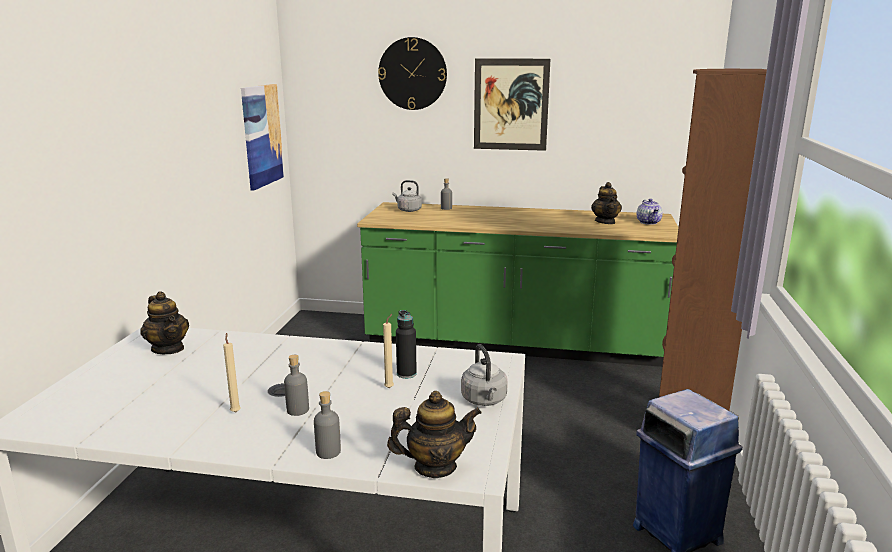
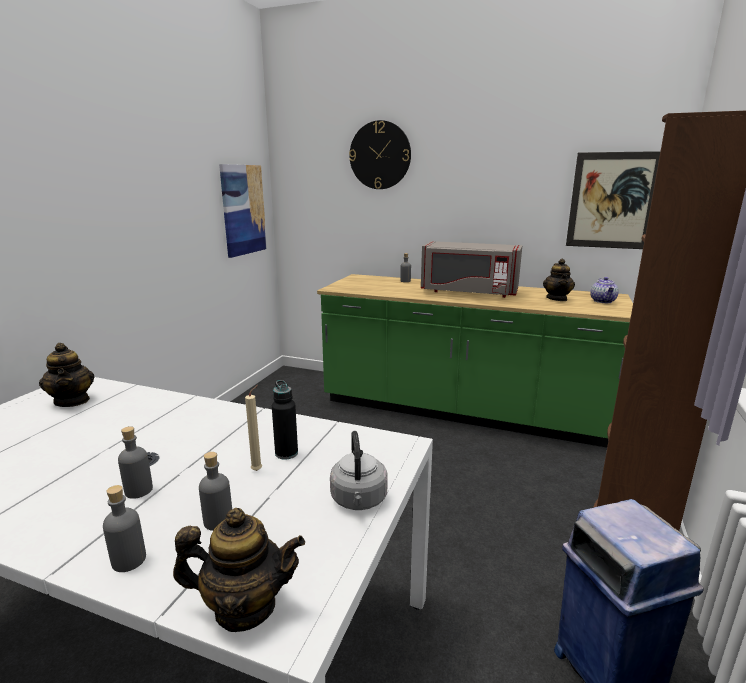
camera: 10 degrees right, 0 degrees up
beige candle [223,333,241,413] -> none
grey kettle [392,180,422,212] -> none
picture [474,58,550,151] -> picture moved to [566,151,660,249]
none -> grey bottle [199,452,232,531]
none -> grey microwave [421,241,522,298]

